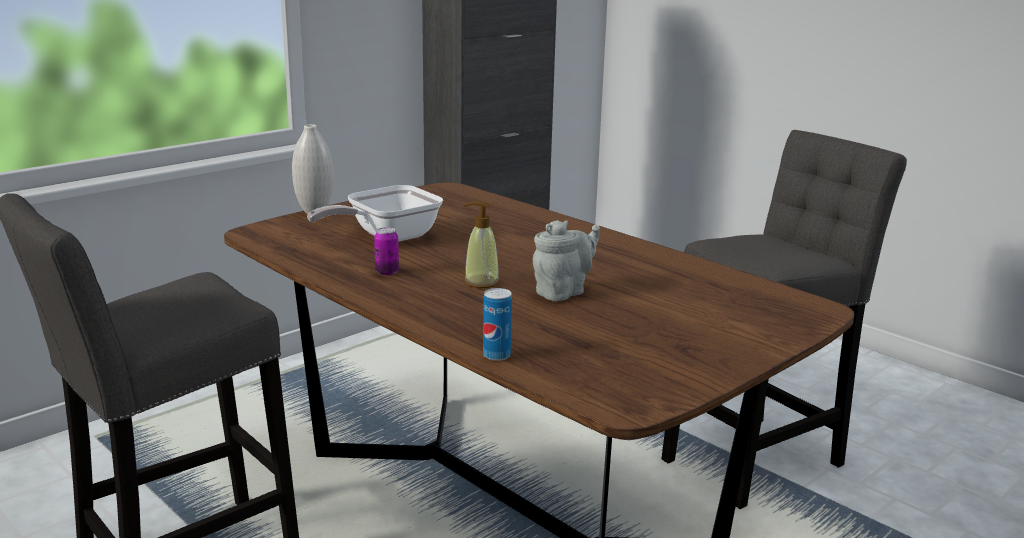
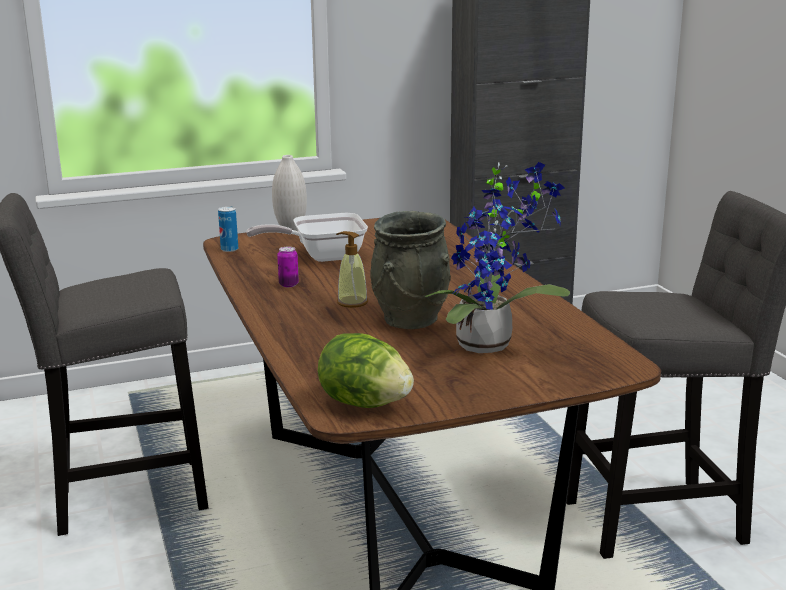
camera: 25 degrees right, 0 degrees up
can [483,288,512,361] -> can moved to [218,206,238,252]
grey teapot [533,220,600,301] -> grey vase [370,211,451,329]
none -> lettuce [318,333,414,408]
none -> potted plant [425,162,570,353]

